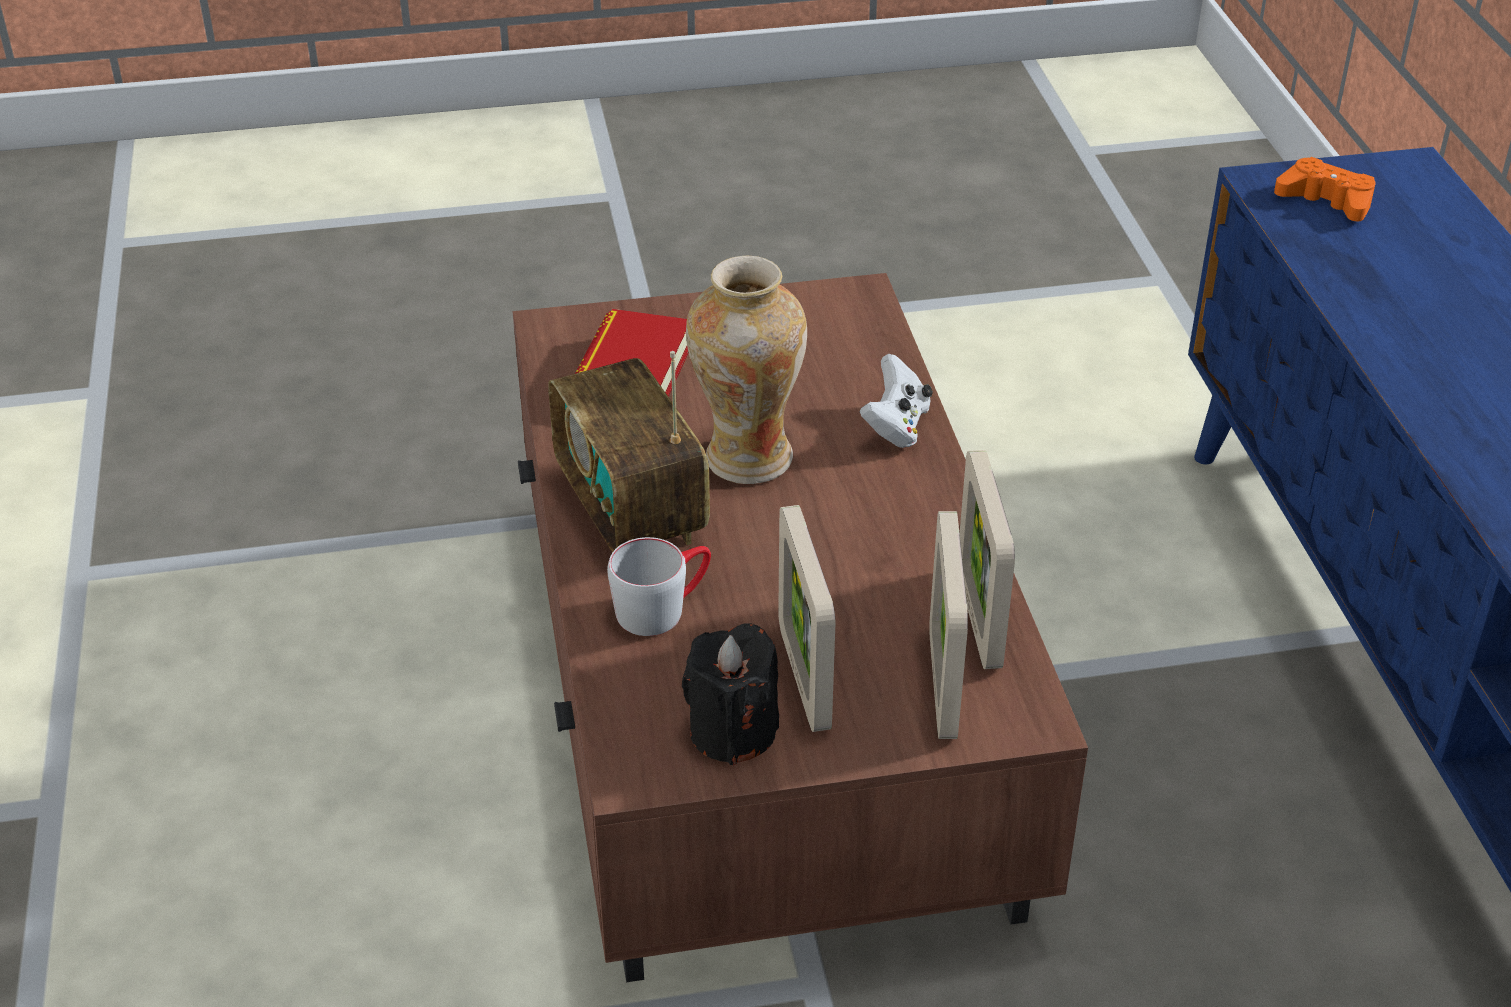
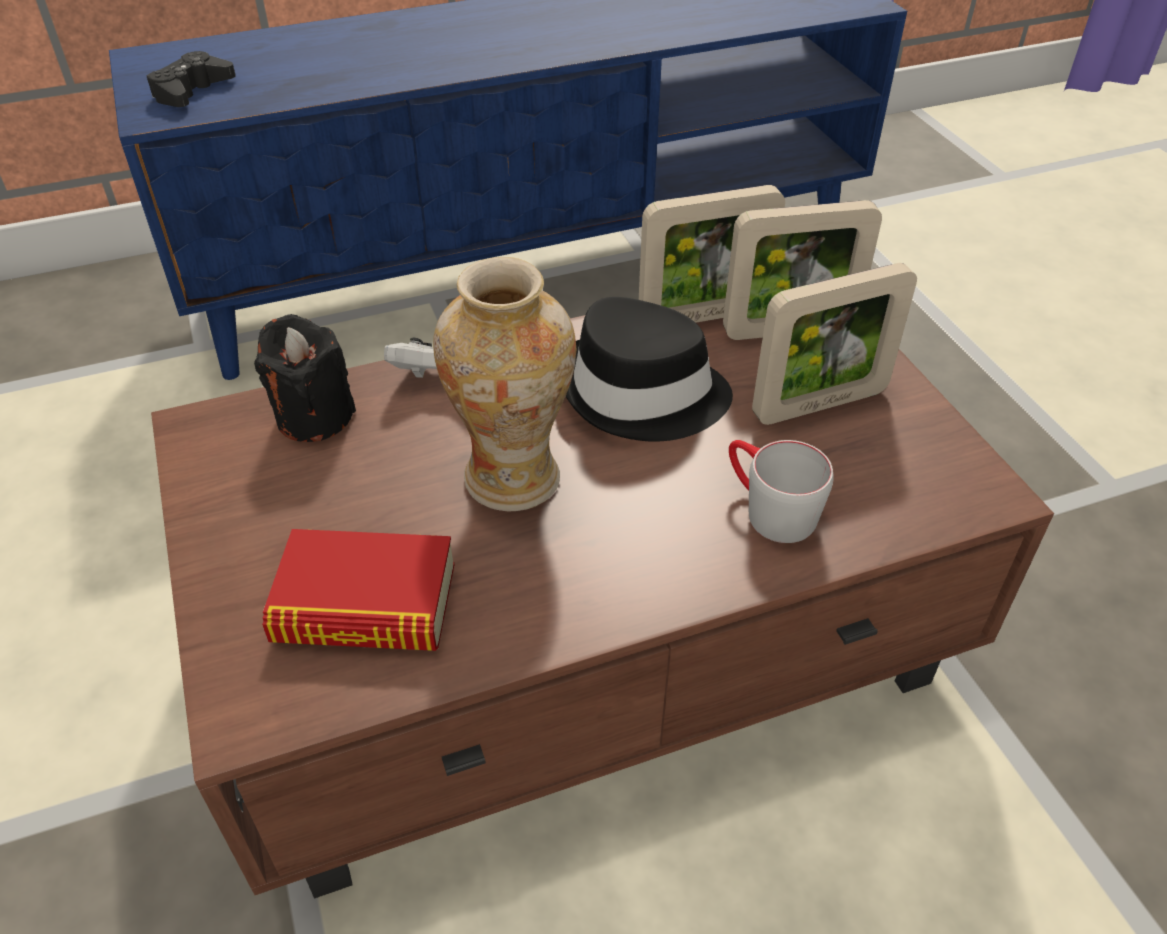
camera: 100 degrees left, 5 degrees up
radio [548,351,710,552] -> none
black candle [682,623,779,765] -> black candle moved to [254,314,356,442]
orange game controller [1274,157,1376,221] -> black game controller [146,51,236,107]
none -> black hat [566,297,733,442]

